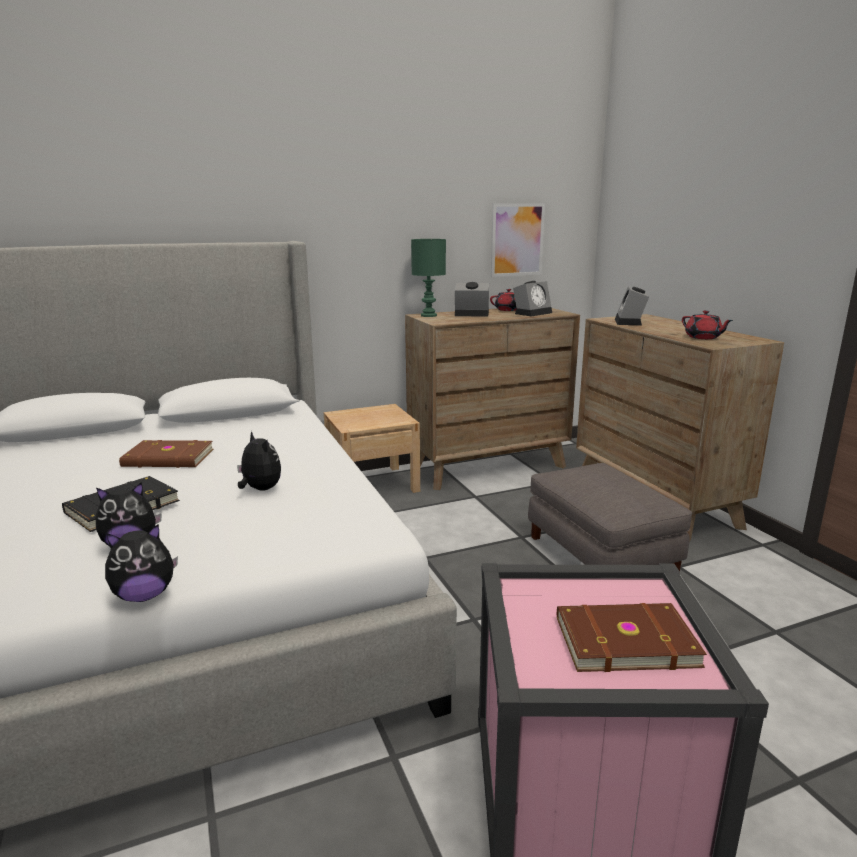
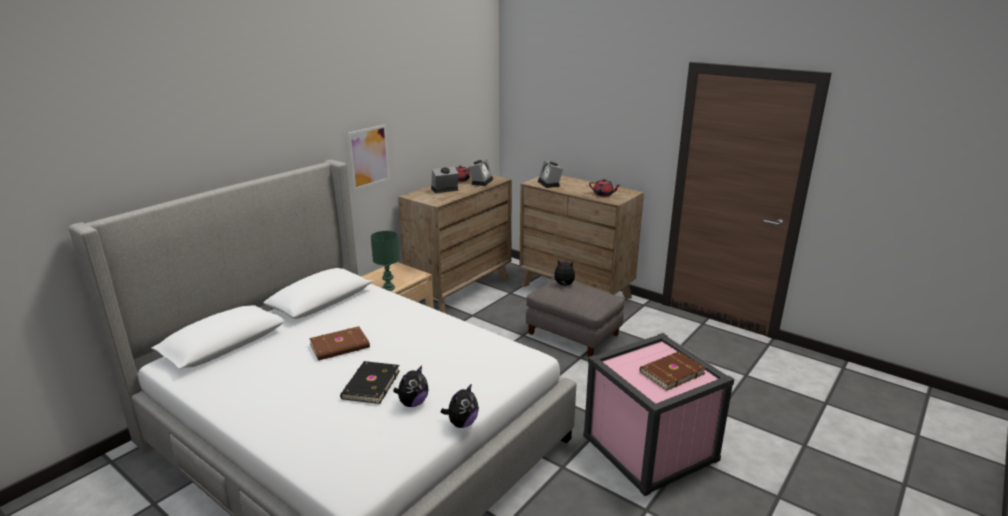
camera: 30 degrees left, 5 degrees up
plush toy [237,431,281,491] -> plush toy moved to [551,260,575,286]
green table lamp [411,239,446,317] -> green table lamp moved to [371,231,400,291]
picture [491,203,545,277] -> picture moved to [348,125,390,190]

